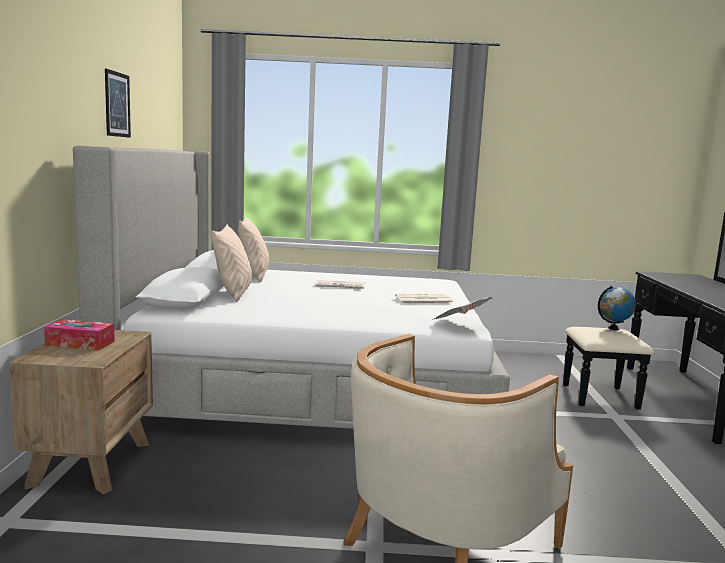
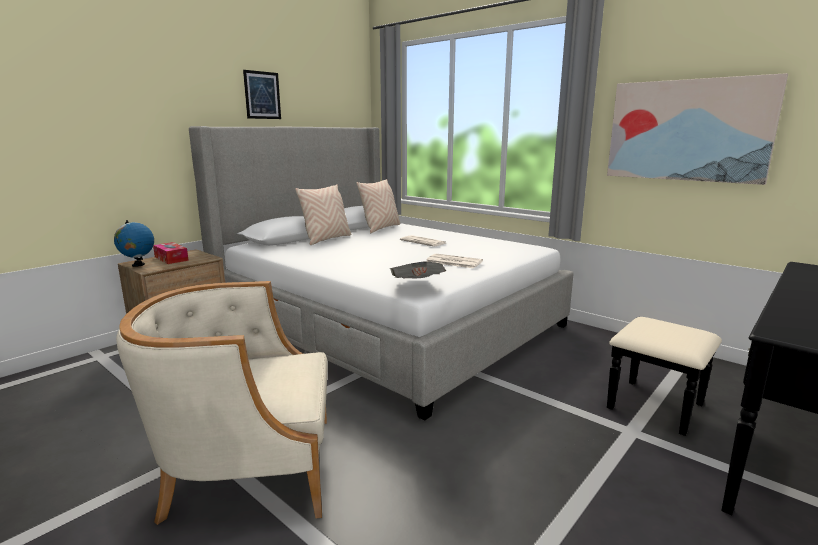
camera: 40 degrees right, 5 degrees up
globe [598,286,636,331] -> globe moved to [114,220,154,267]
none -> picture [607,73,788,185]

